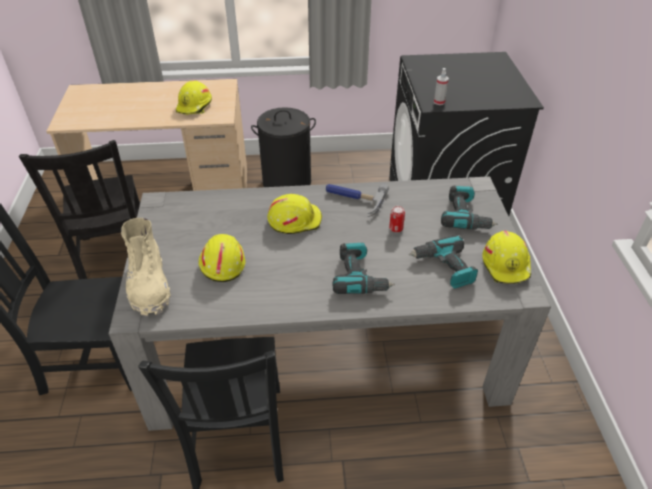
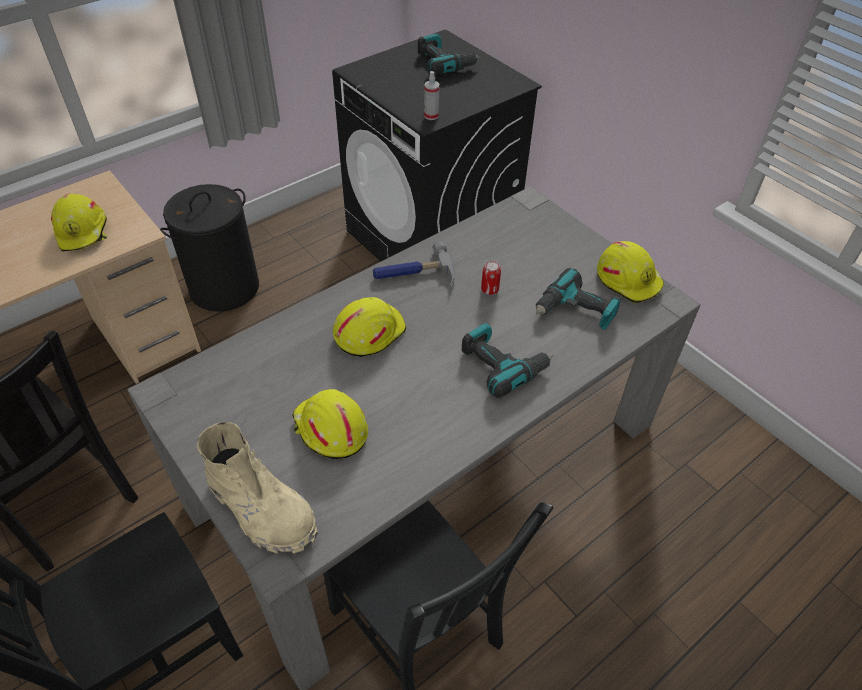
camera: 35 degrees left, 5 degrees up
power drill [441,185,498,229] -> power drill moved to [418,34,481,76]

